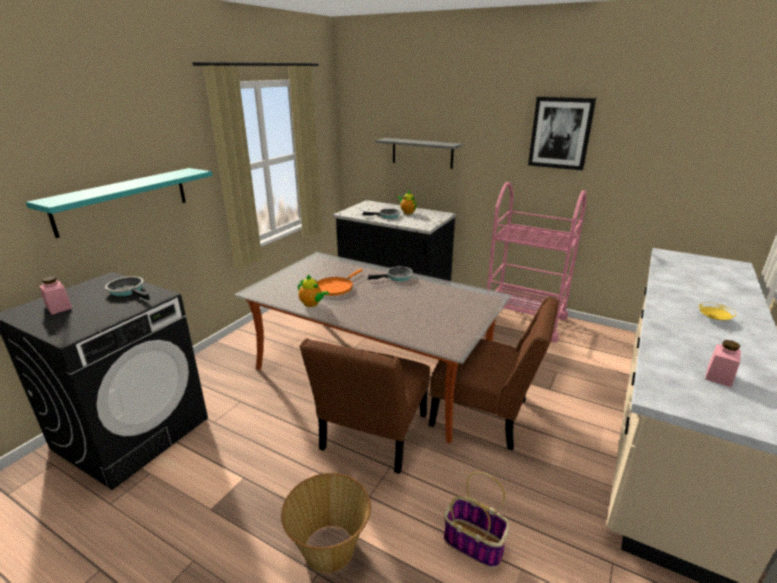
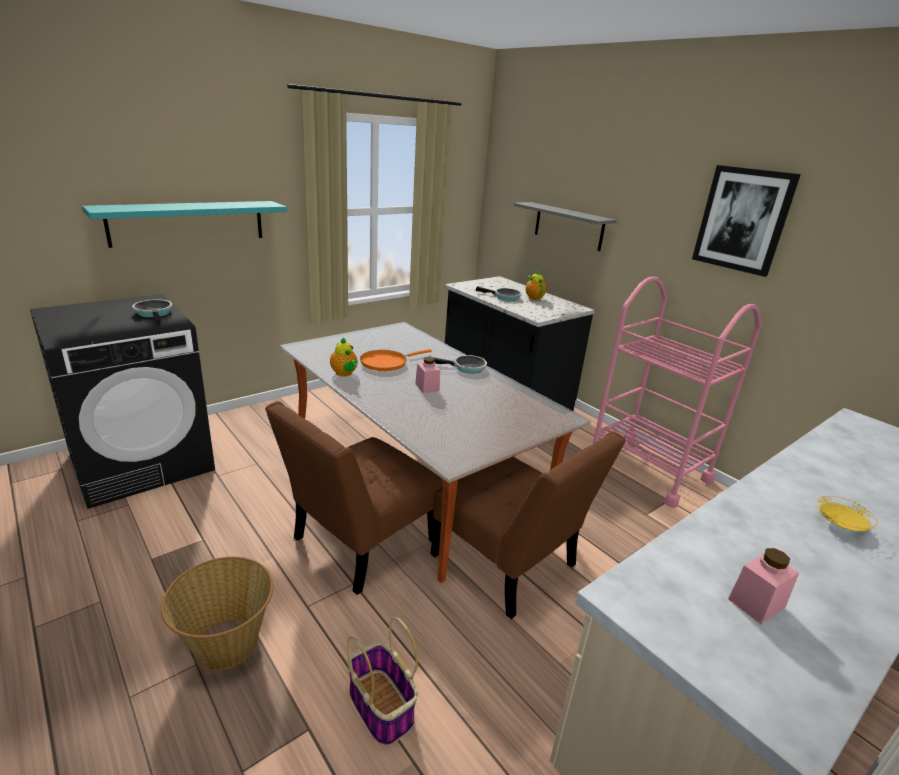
camera: 20 degrees right, 0 degrees up
pink jar [39,276,73,315] -> pink jar moved to [415,357,440,393]

